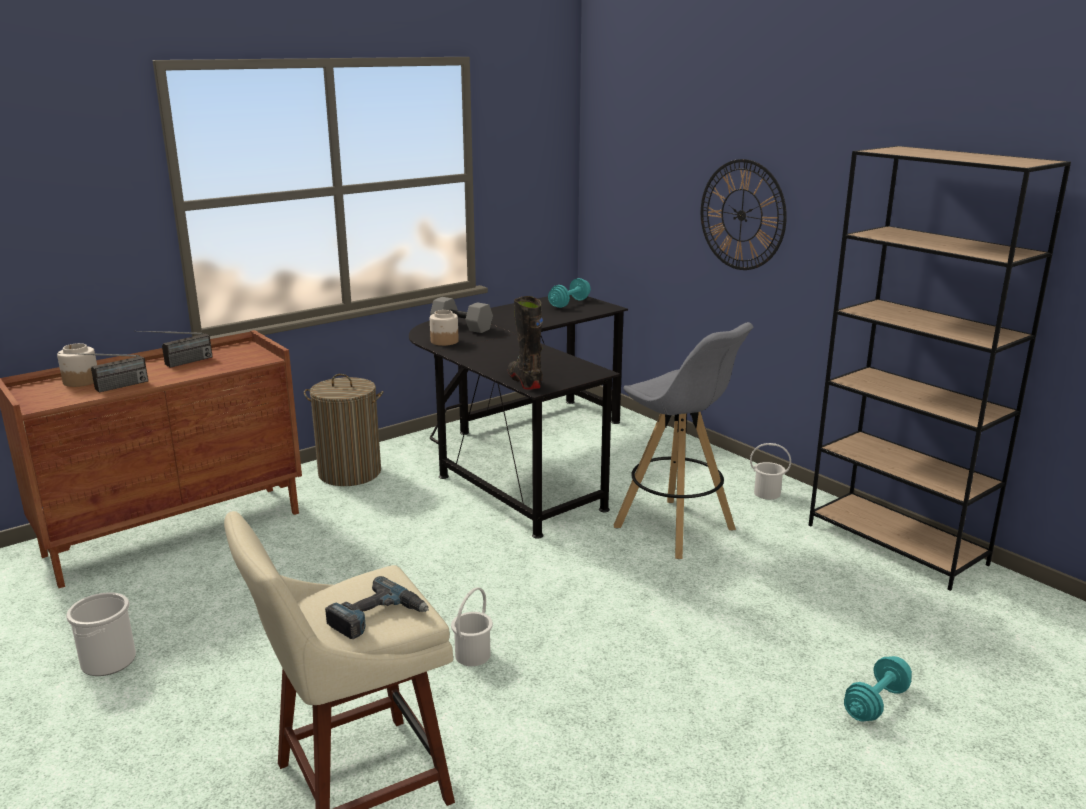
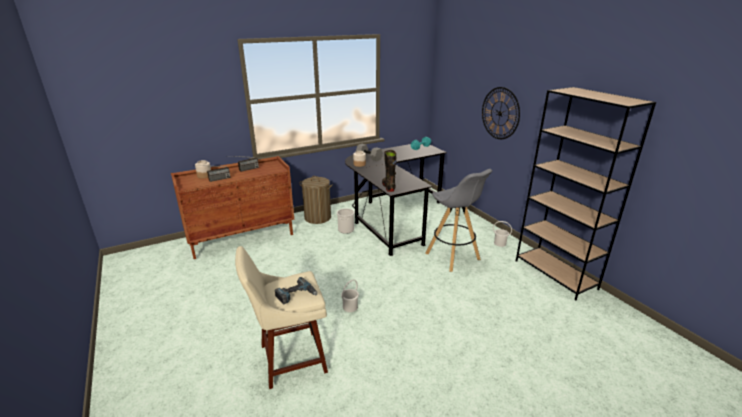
camera: 10 degrees right, 5 degrees up
bucket [66,592,136,676] -> bucket moved to [337,208,355,234]
turquoise dumbbell [844,656,912,722] -> none

